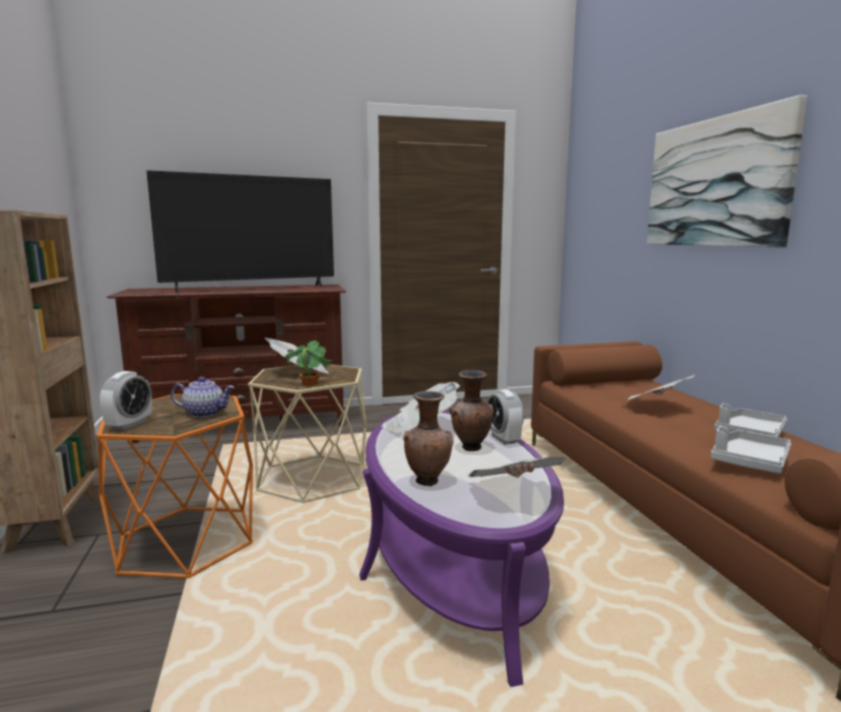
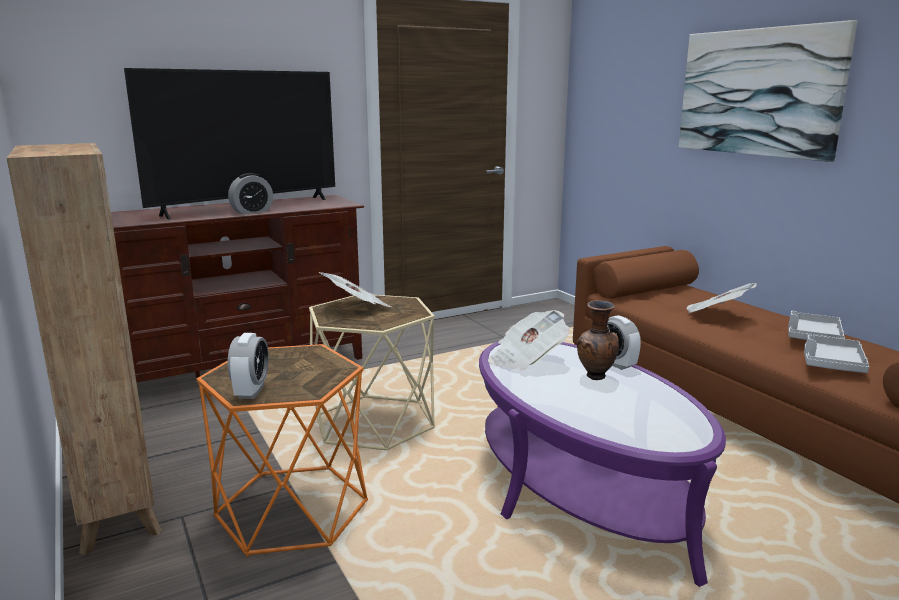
camera: 15 degrees left, 5 degrees up
teapot [171,377,234,417] -> none
potted plant [285,340,332,386] -> none
brown vase [404,391,454,487] -> none
newspaper [468,457,567,478] -> none
none -> alarm clock [228,173,273,214]

